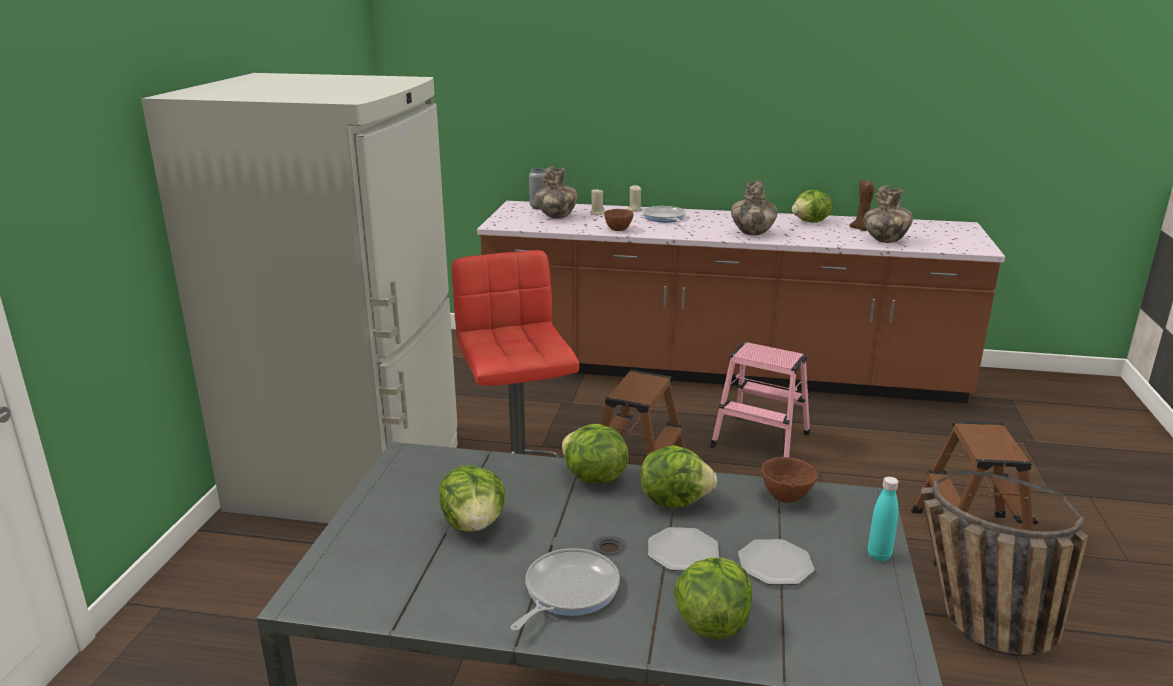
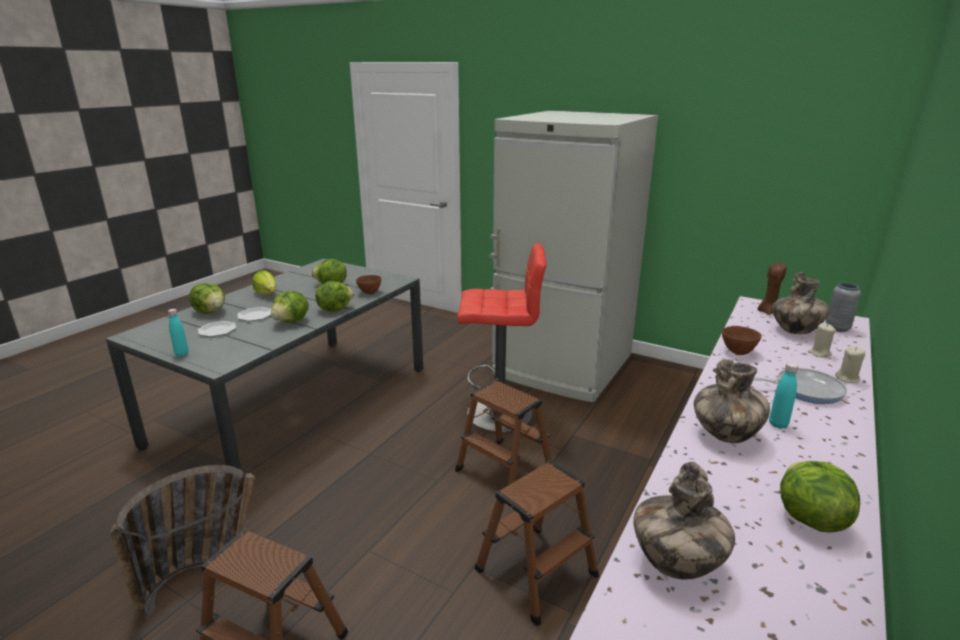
camera: 110 degrees right, 0 degrees up
frying pan [511,548,620,631] -> lettuce [252,271,276,295]
pink step ladder [710,341,810,457] -> brown step ladder [474,461,599,626]
brown bowl [762,457,817,503] -> brown bowl moved to [356,275,381,294]
brown candle [849,180,875,231] -> brown candle moved to [758,262,787,315]
none -> turquoise bottle [769,362,799,429]

